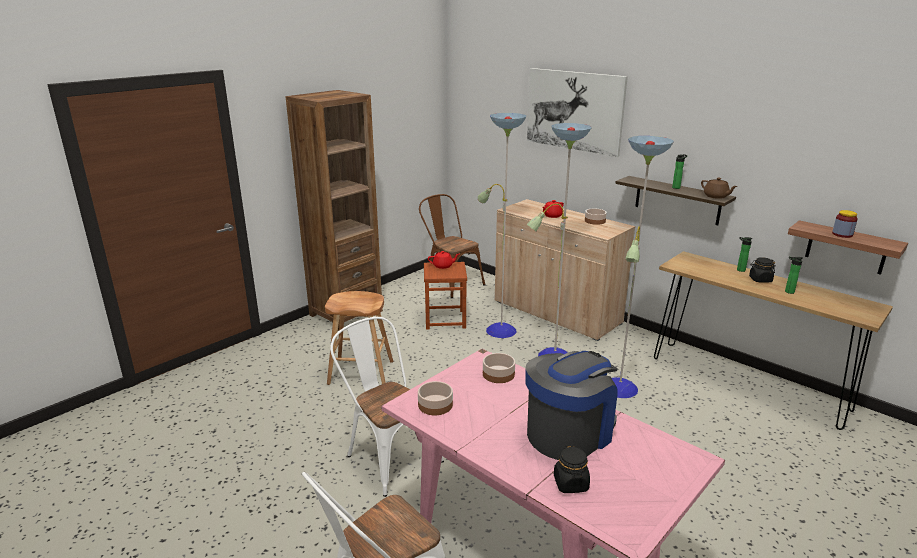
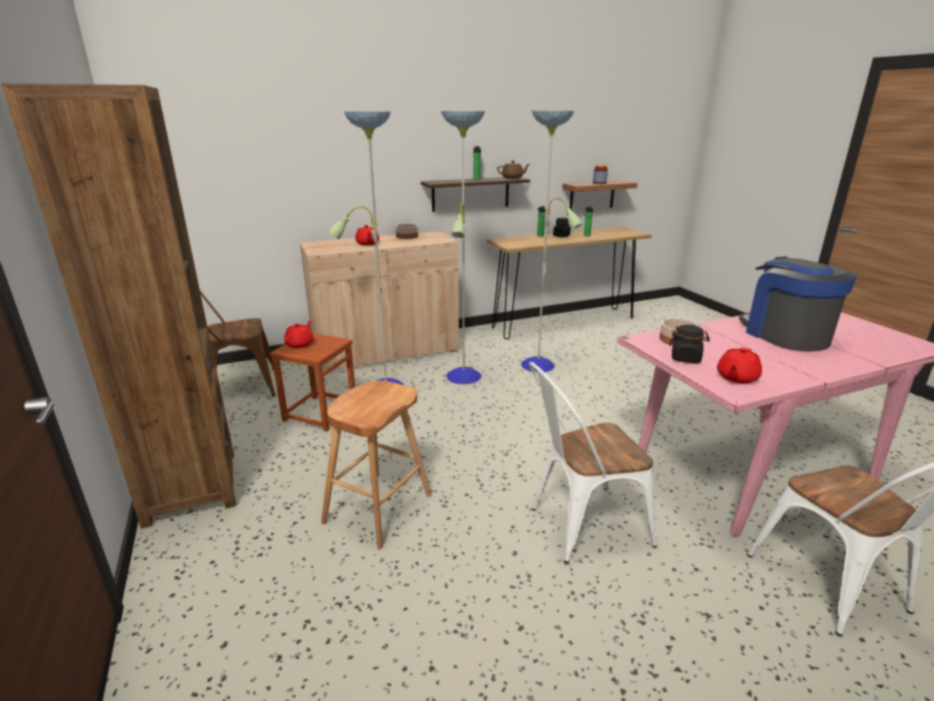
camera: 65 degrees left, 0 degrees up
bowl [418,381,453,415] -> red teapot [717,348,762,384]
picture [527,68,628,157] -> none
black jar [554,445,590,493] -> black jar moved to [669,325,710,363]

